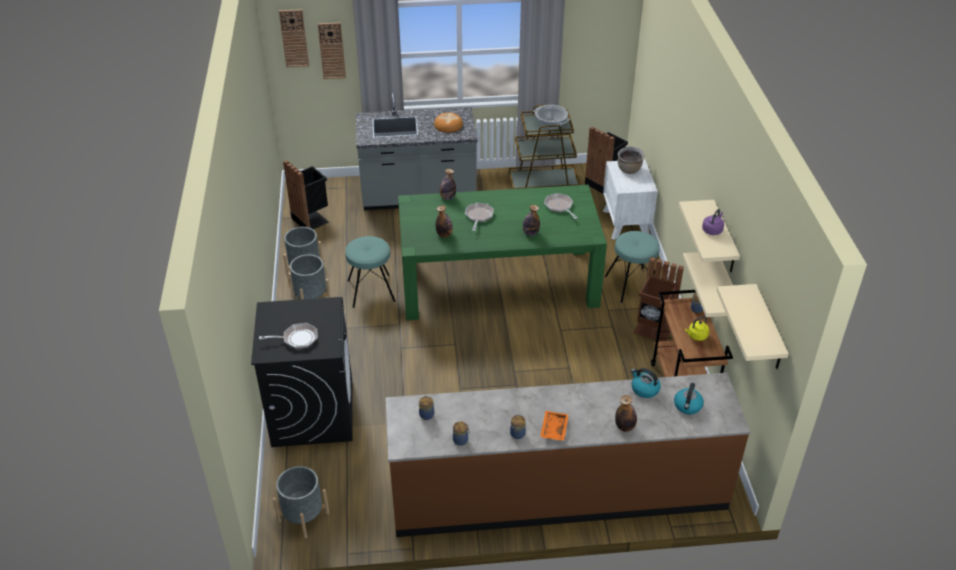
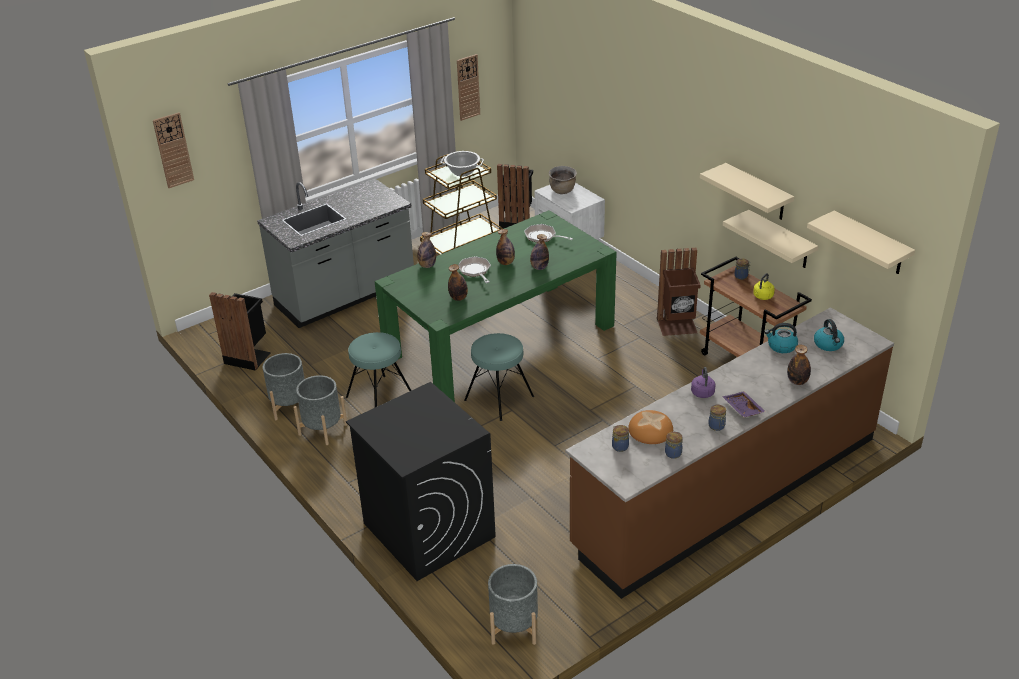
camera: 30 degrees left, 5 degrees down
frying pan [259,323,318,349] -> none
wall clock [317,22,346,79] -> wall clock moved to [457,54,480,121]
bread [434,113,463,133] -> bread moved to [628,410,673,444]
orange tray [540,411,569,441] -> purple tray [722,391,766,418]
turquoise stool [605,231,660,303] -> turquoise stool moved to [464,333,534,421]
purple kettle [702,209,724,235] -> purple kettle moved to [691,367,715,398]
none -> bottle [496,229,515,265]

